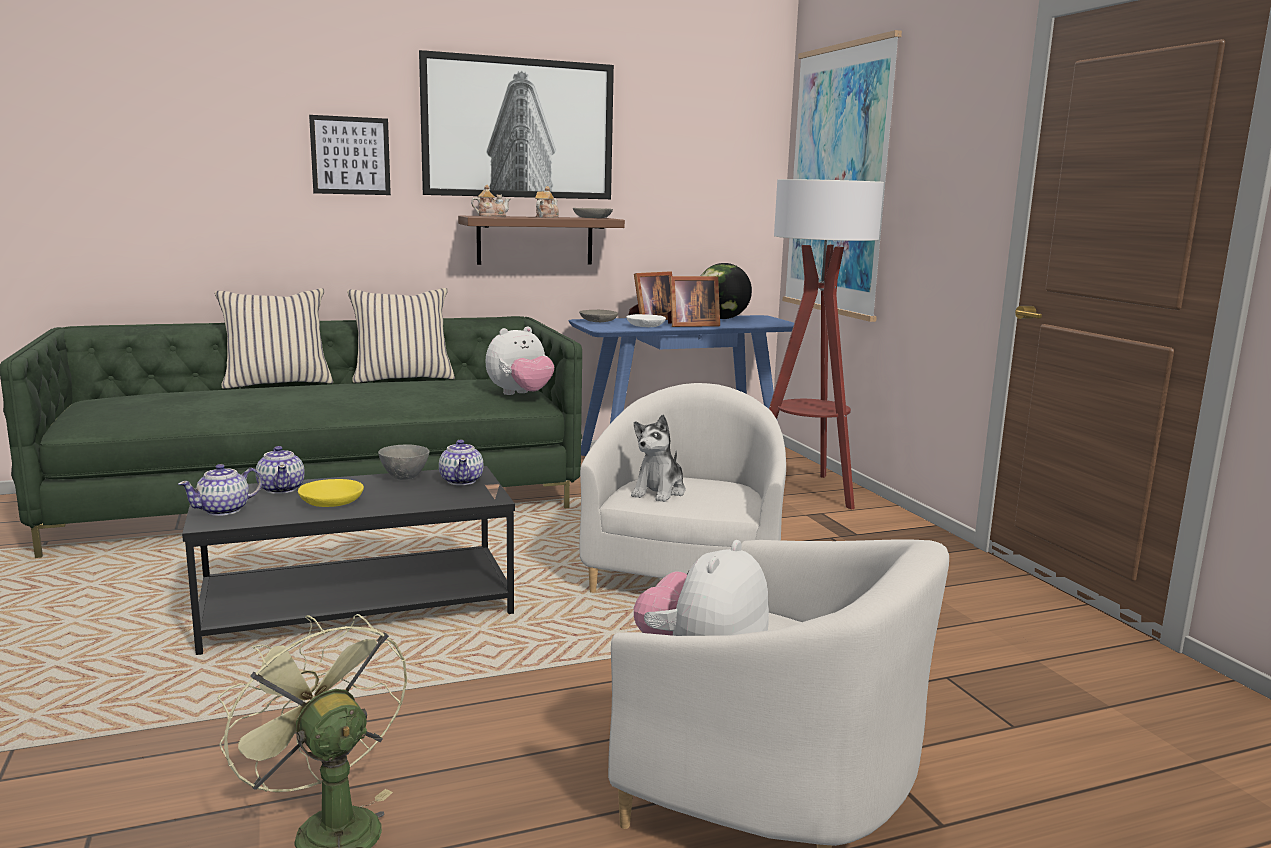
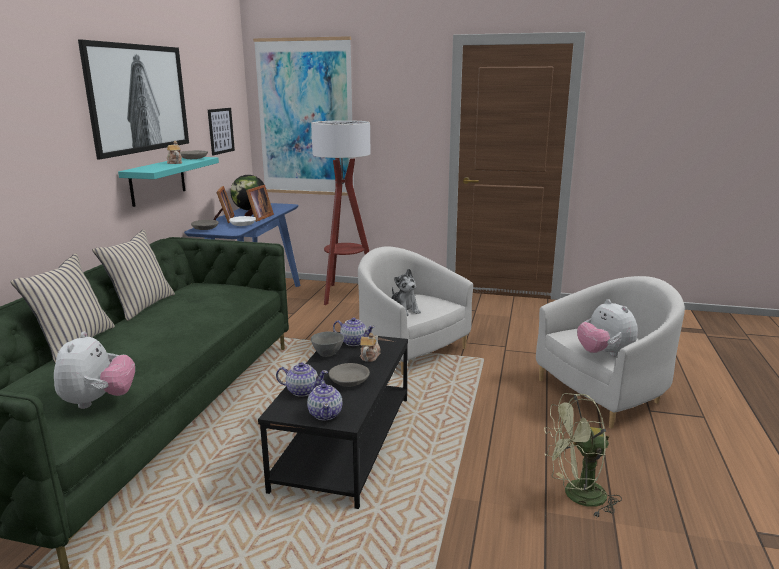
camera: 55 degrees left, 5 degrees up
yellow bowl [298,479,364,507] -> grey bowl [329,363,370,387]
picture [309,115,391,195] -> picture moved to [208,108,235,155]
brown shelf [458,216,625,265] -> turquoise shelf [118,157,219,207]
teapot [471,185,511,216] -> teapot moved to [360,333,380,362]
plush toy [486,326,554,395] -> plush toy moved to [54,332,135,409]

